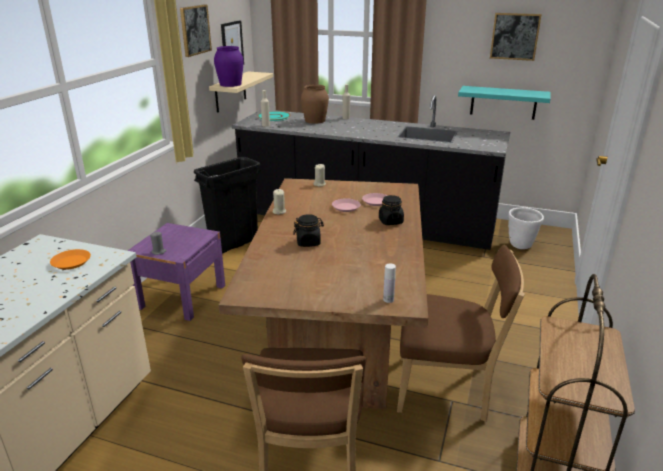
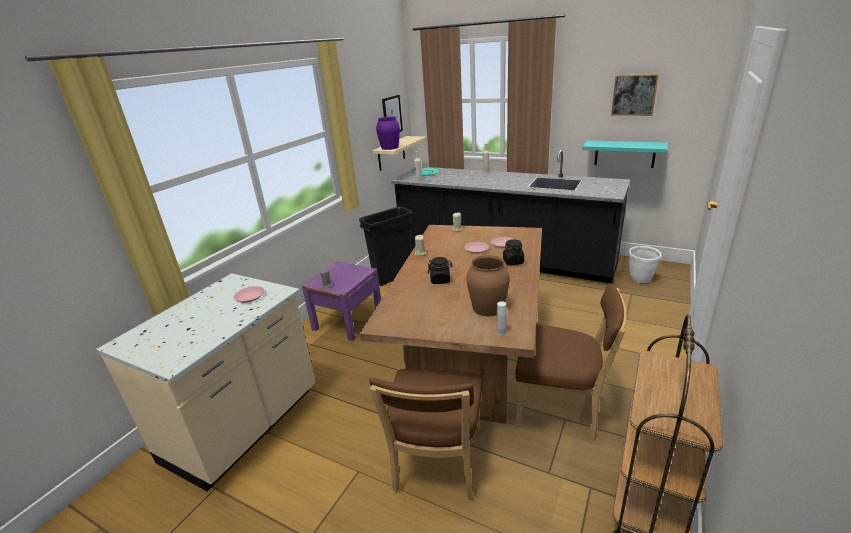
camera: 10 degrees right, 0 degrees up
orange plate [50,249,91,270] -> pink plate [234,286,264,303]
picture [180,4,212,57] -> none
brown vase [301,84,329,124] -> brown vase moved to [466,255,510,316]

